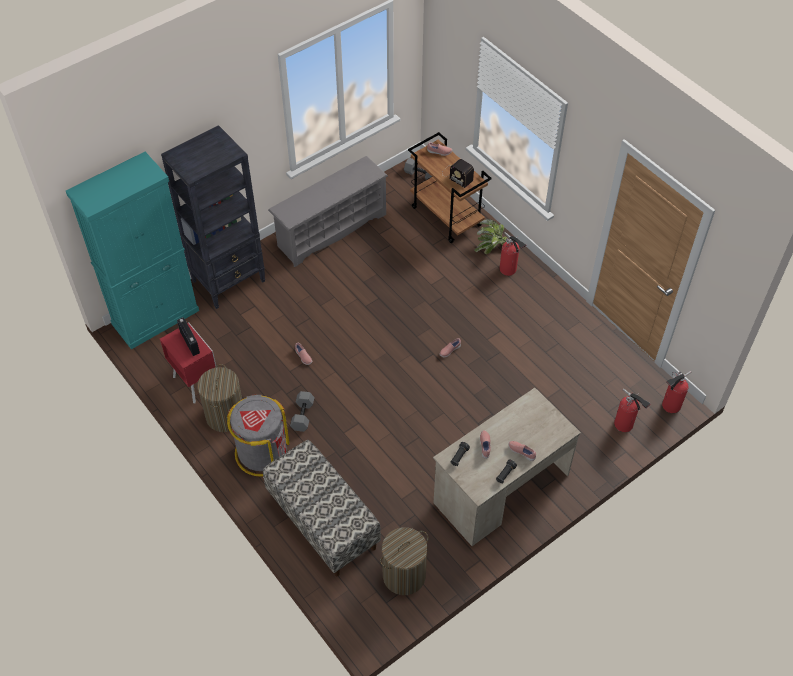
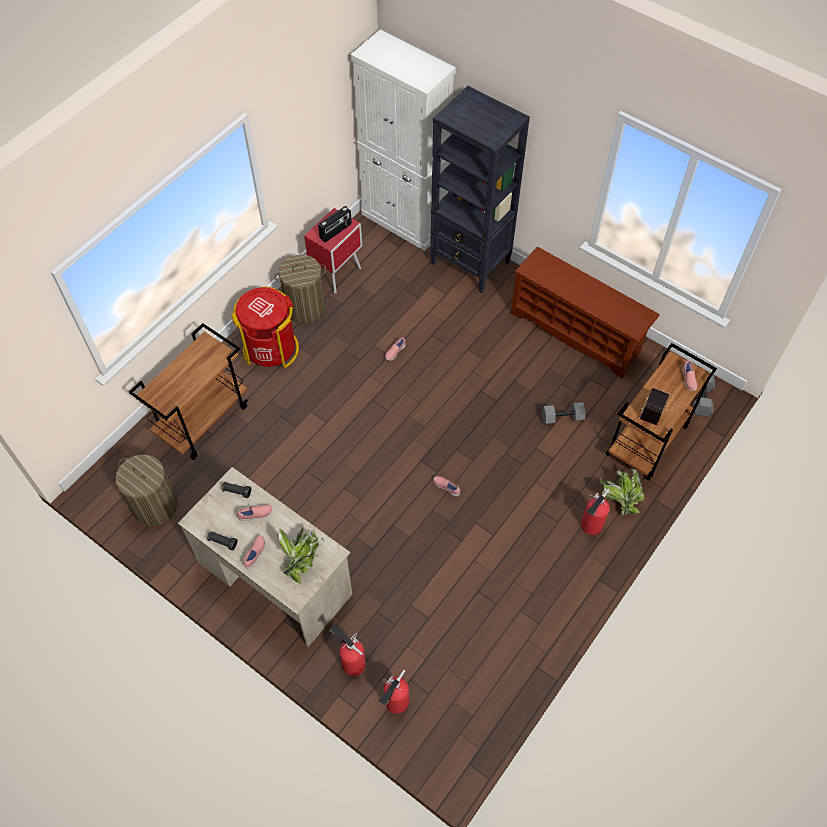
camera: 75 degrees right, 5 degrees up
turquoise cabinet [66,152,199,349] -> white cabinet [351,30,456,251]
grey trash can [227,394,289,477] -> red trash can [232,287,299,368]
bench [263,440,381,576] -> brown cart [129,323,248,460]
grey shoe rack [268,156,388,267] -> brown shoe rack [511,247,660,379]
grey dumbbell [290,391,315,432] -> grey dumbbell moved to [542,402,586,424]
fire extinguisher [662,371,691,413] -> fire extinguisher moved to [329,624,366,676]
none -> potted plant [277,528,324,584]

